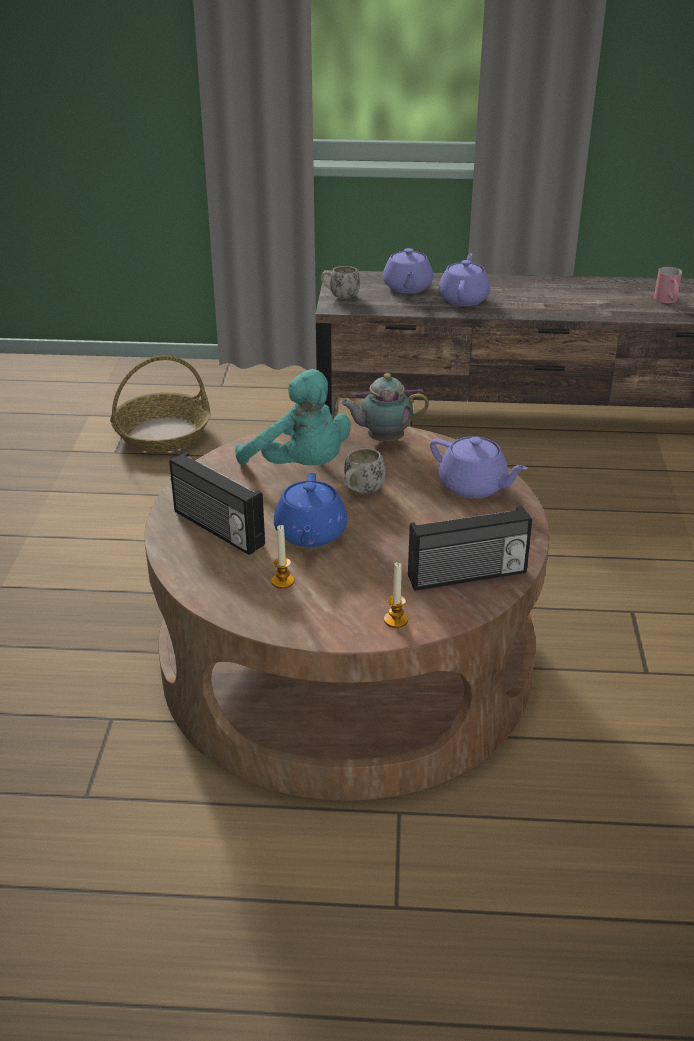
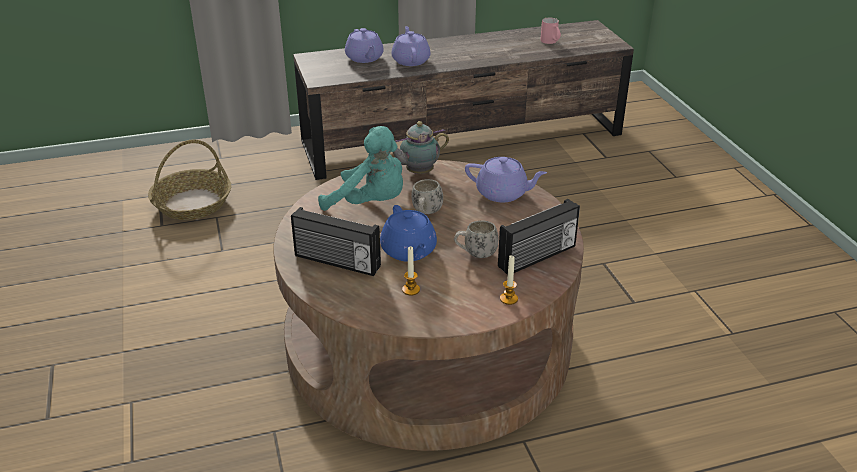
camera: 20 degrees left, 0 degrees up
white mug [321,266,360,299] -> white mug moved to [454,220,499,258]

